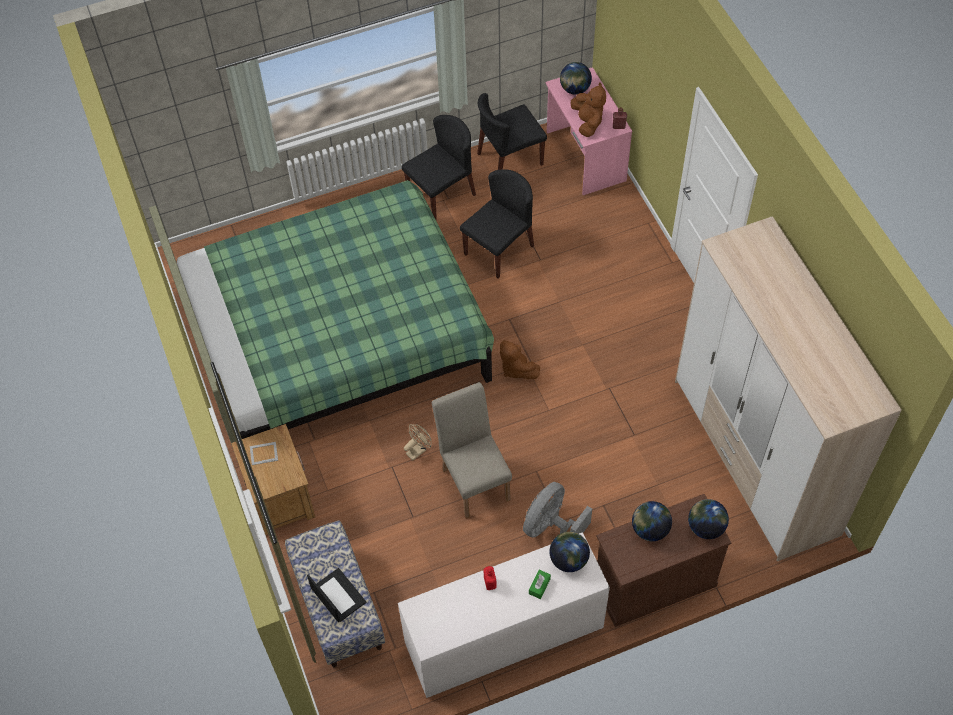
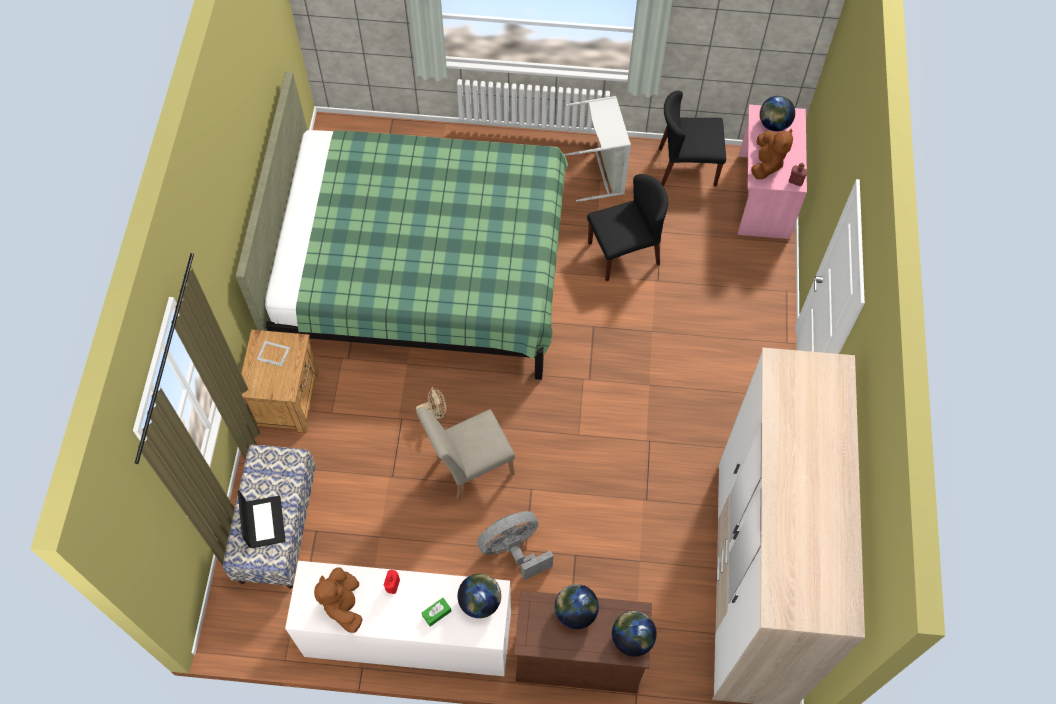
camera: 25 degrees right, 5 degrees up
black chair [402,115,476,220] -> grey laundry basket [564,96,631,202]
beige chair [432,382,512,518] -> beige chair turned 120 degrees counterclockwise [416,407,515,501]
brown plush toy [500,340,540,379] -> brown plush toy moved to [314,567,363,633]

